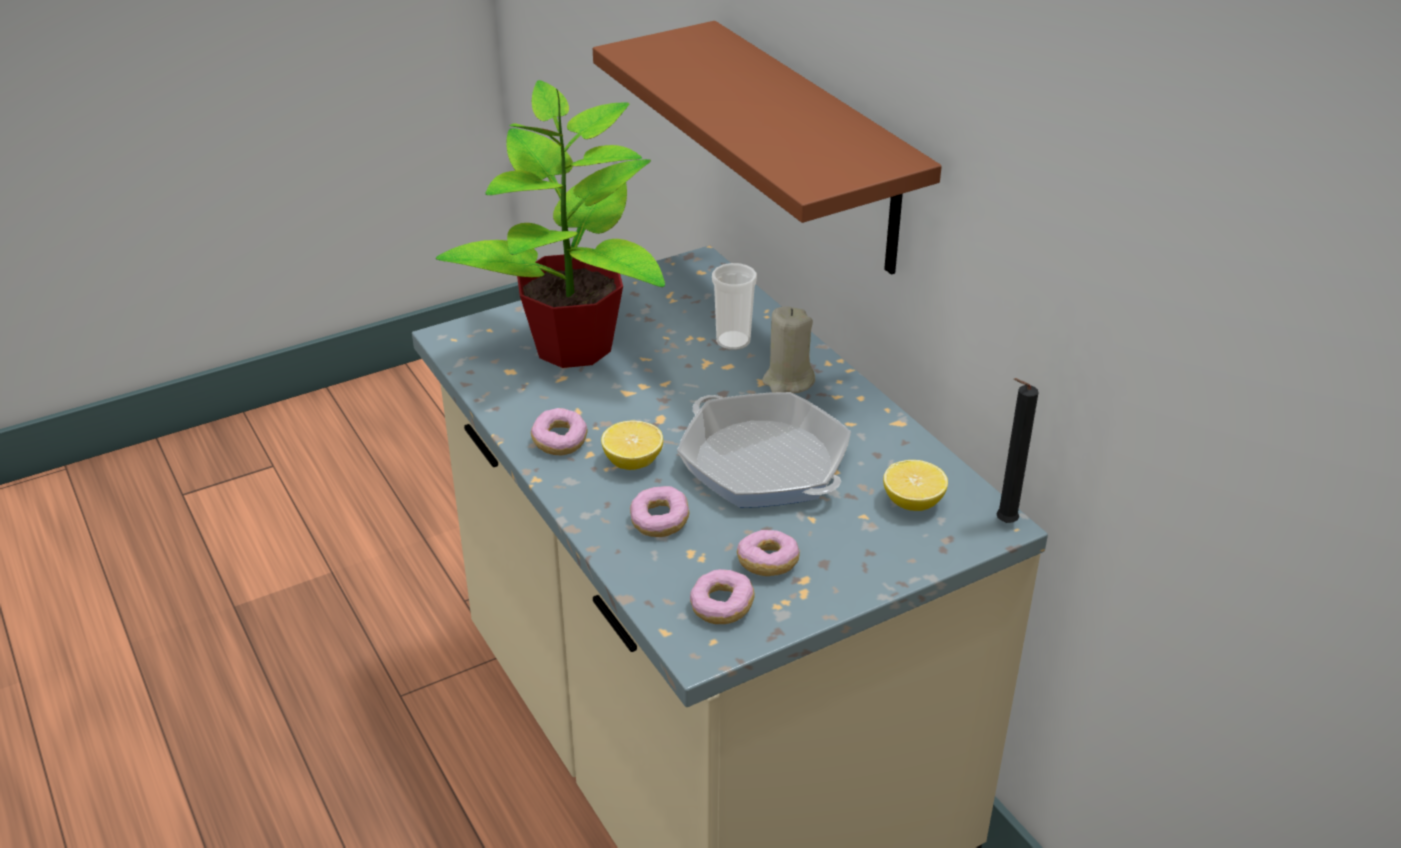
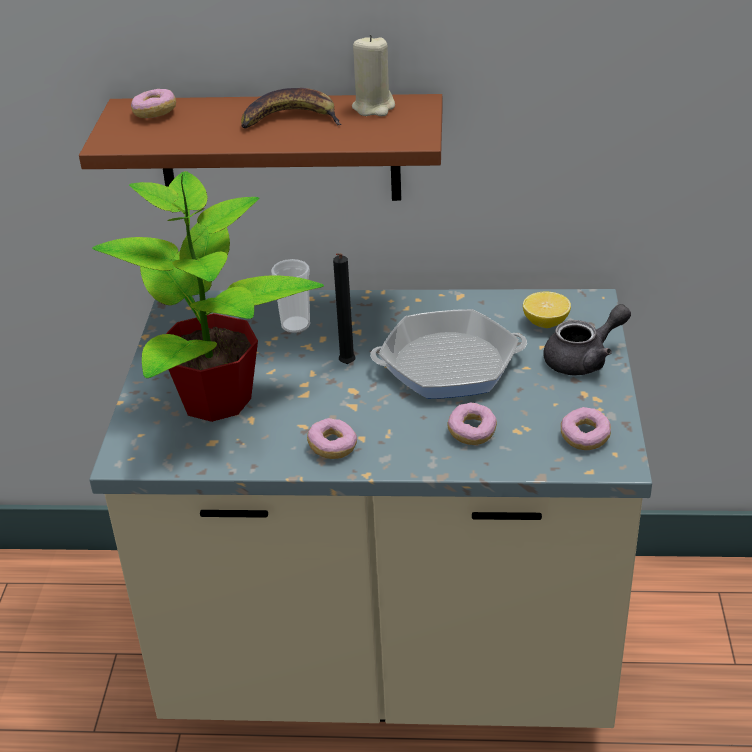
camera: 55 degrees left, 0 degrees up
lemon [601,421,663,470] -> none
donut [737,530,800,576] -> donut moved to [131,89,176,118]
beige candle [762,306,815,393] -> beige candle moved to [352,34,395,116]
black candle [996,378,1039,523] -> black candle moved to [333,253,355,364]
none -> banana [241,88,342,129]
none -> grey teapot [544,304,631,376]

